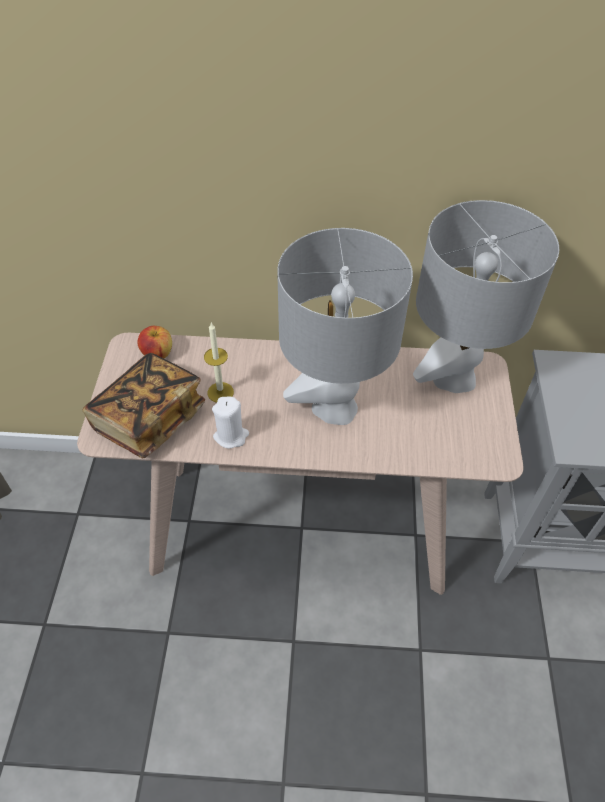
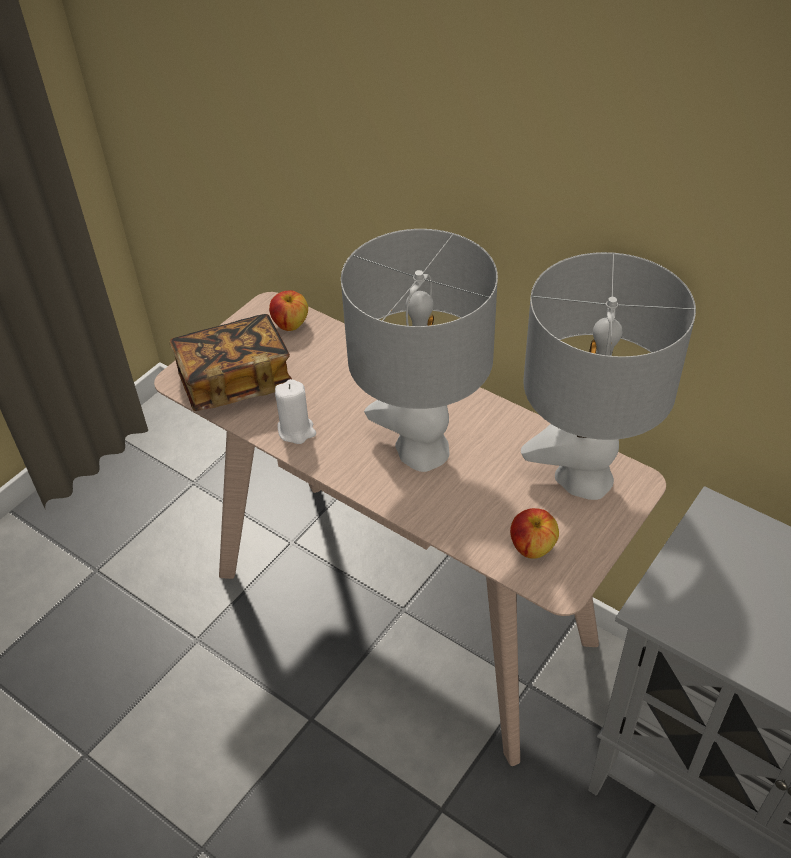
camera: 35 degrees right, 5 degrees down
candle [204,323,234,403] -> none
none -> apple [510,508,559,558]

